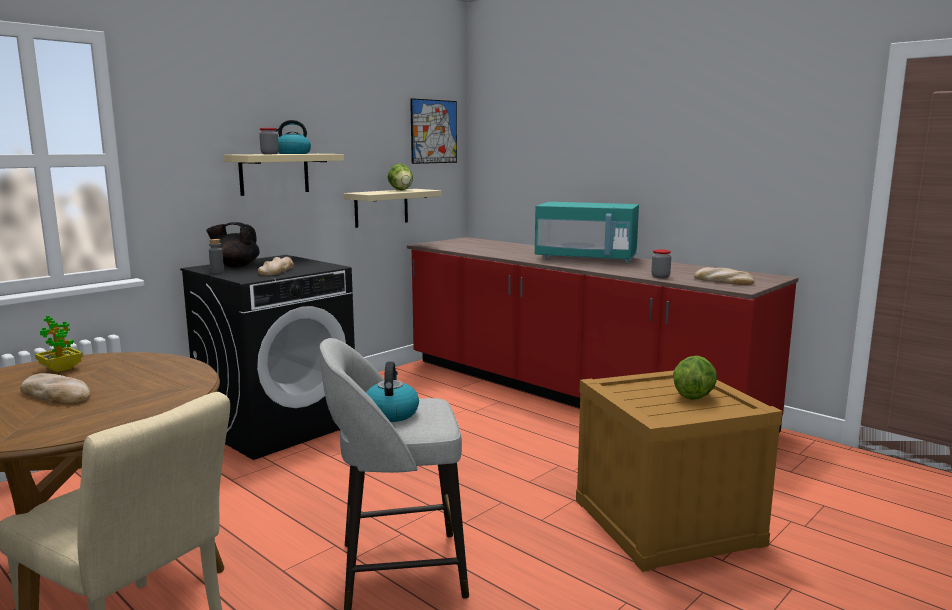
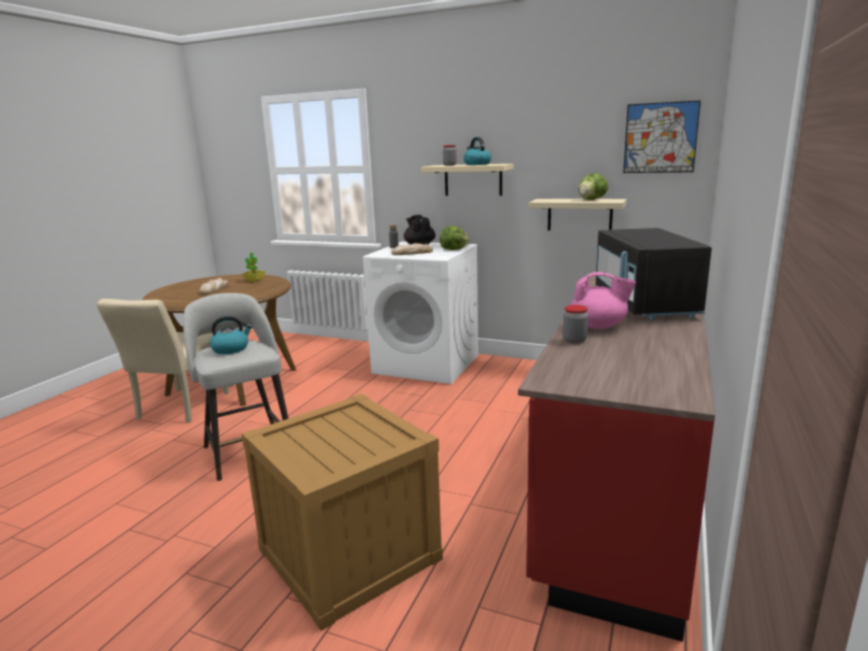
camera: 70 degrees right, 5 degrees up
black washing machine [180,255,355,460] -> white washing machine [363,242,478,384]
turquoise microwave [535,202,639,263] -> black microwave [596,228,712,321]
lettuce [673,355,717,400] -> lettuce moved to [440,226,470,250]
bread [694,267,755,285] -> none
none -> pink teapot [571,272,636,329]

